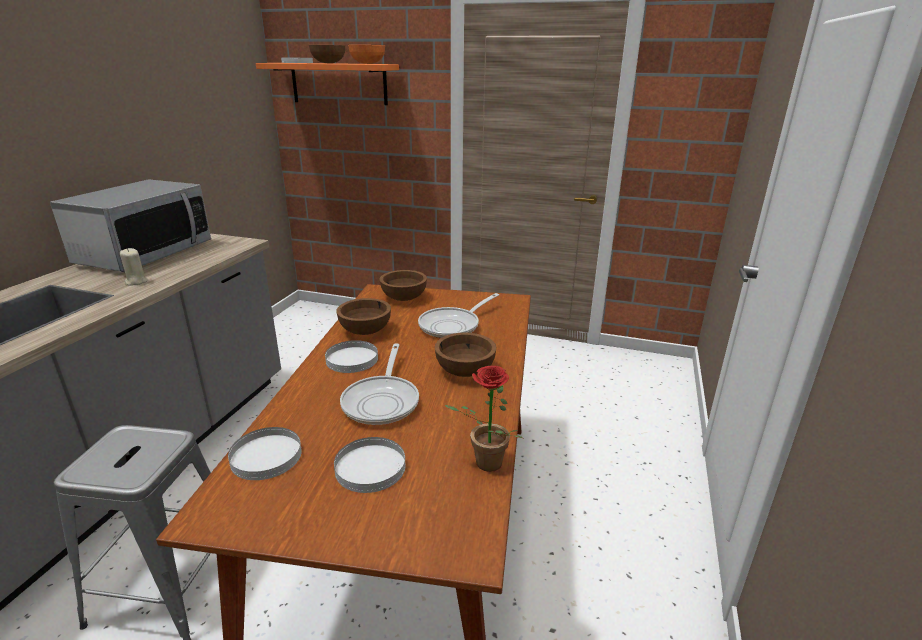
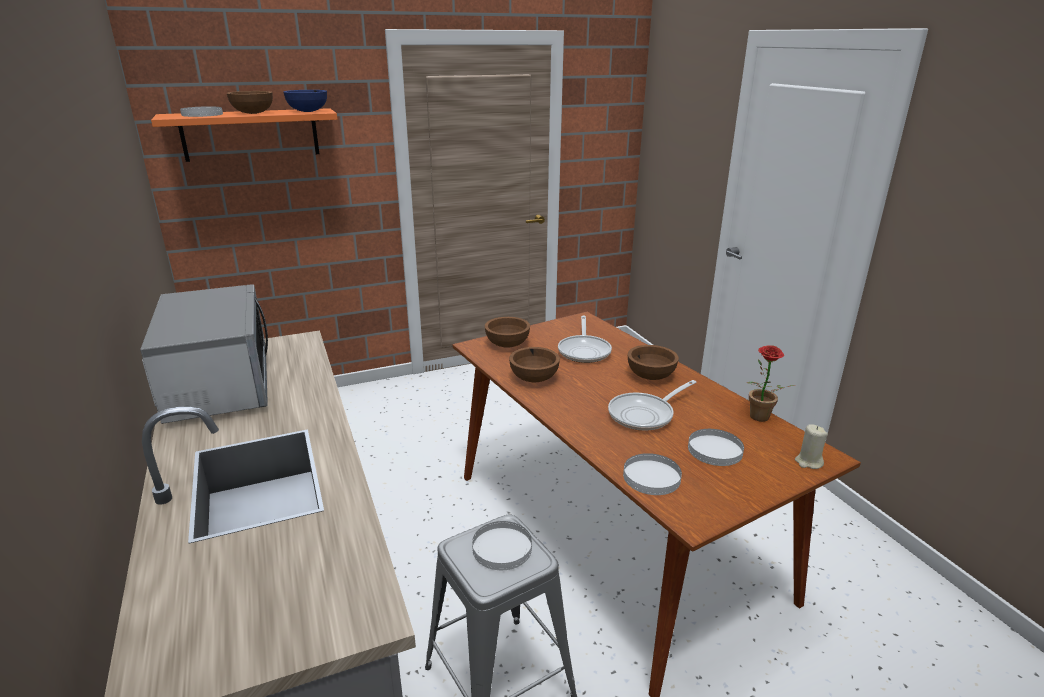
camera: 40 degrees left, 0 degrees up
beige candle [120,248,147,286] -> beige candle moved to [795,424,828,469]
white plate [325,340,378,373] -> white plate moved to [472,521,532,570]
frying pan [340,343,419,425] -> frying pan turned 90 degrees clockwise [608,380,697,431]
orange bowl [348,45,385,64] -> blue bowl [283,90,327,112]

